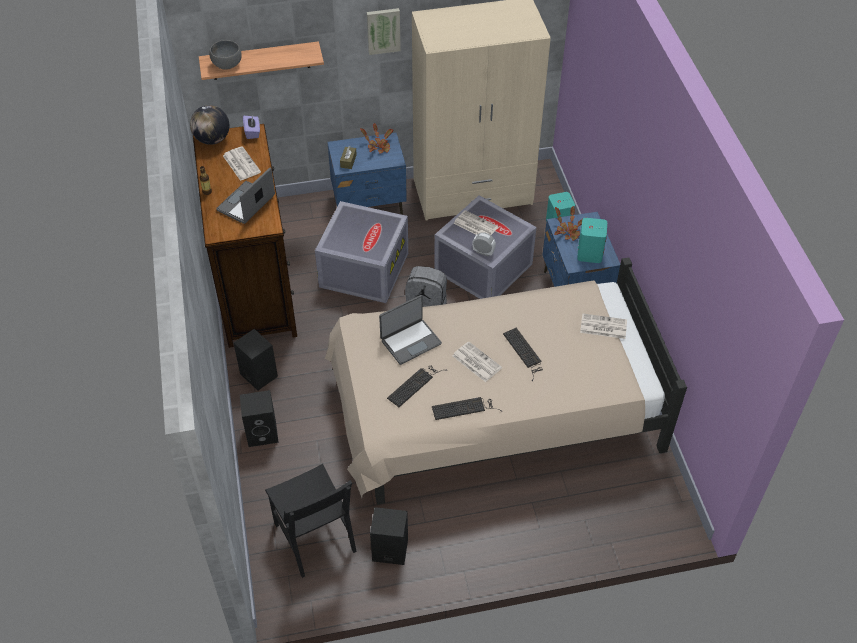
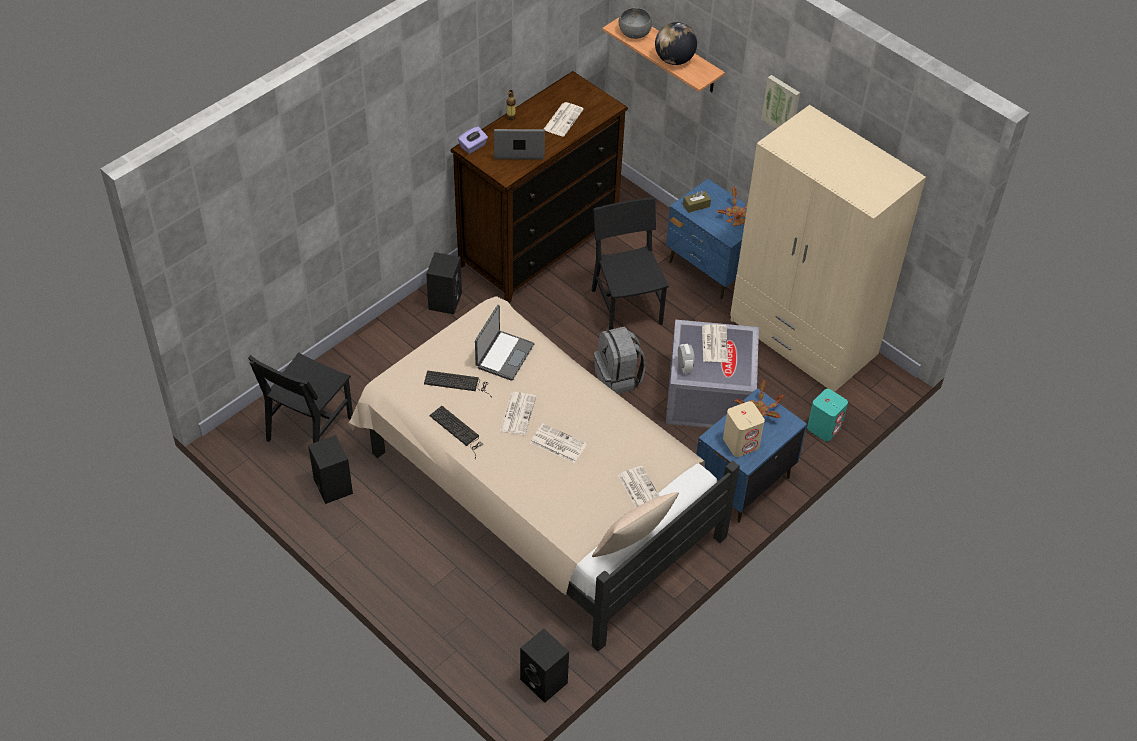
camera: 55 degrees right, 0 degrees up
globe [190,105,229,145] -> globe moved to [655,22,697,65]
black speaker [240,390,279,447] -> black speaker moved to [520,629,569,703]
purple tissue box [243,116,260,139] -> purple tissue box moved to [458,126,488,154]
grey storage box [315,201,408,303] -> black chair [592,197,669,330]
laptop [379,295,442,365] -> laptop turned 90 degrees counterclockwise [475,305,534,381]
keyboard [503,328,543,381] -> newspaper [530,423,587,463]
turquoise speaker [577,218,607,263] -> beige speaker [723,401,765,457]
none -> beige pillow [592,492,679,557]

